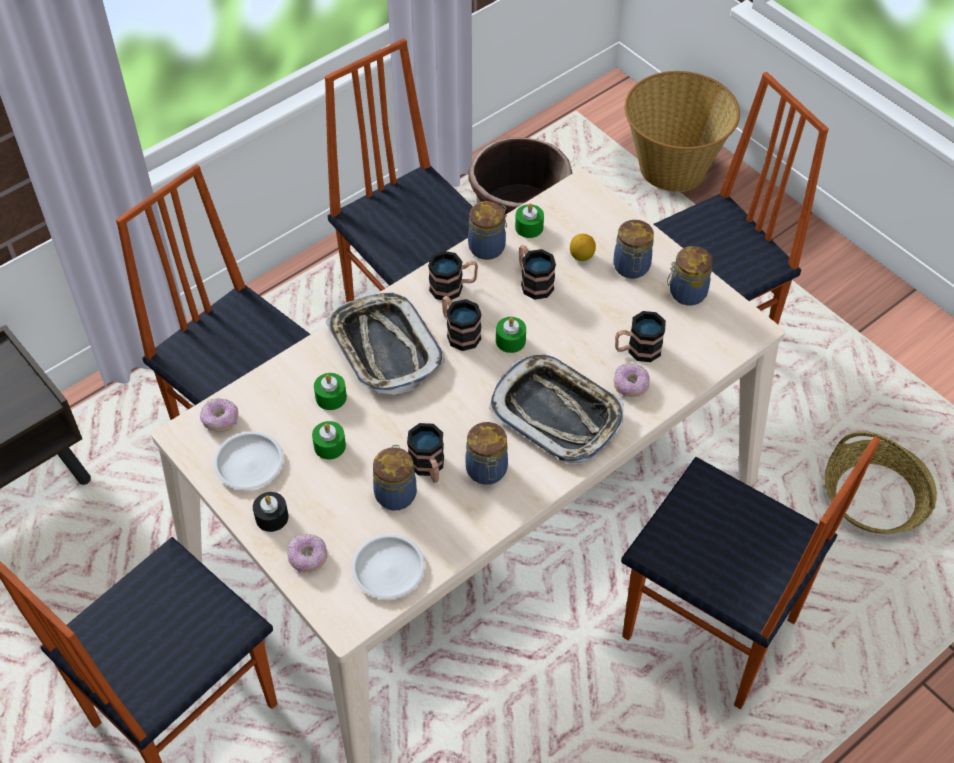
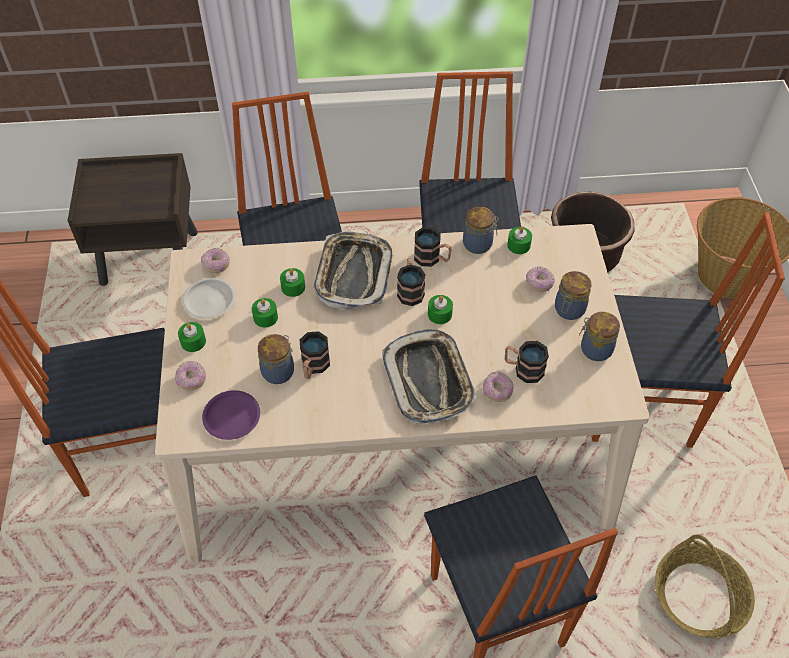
camera: 35 degrees right, 0 degrees up
black candle [253,492,289,532] -> green candle [178,322,206,352]
white plate [351,534,425,599] -> purple plate [202,390,260,440]
jar [465,422,508,485] -> none
mug [519,245,556,300] -> none
lemon [570,234,596,261] -> donut [526,266,555,292]

